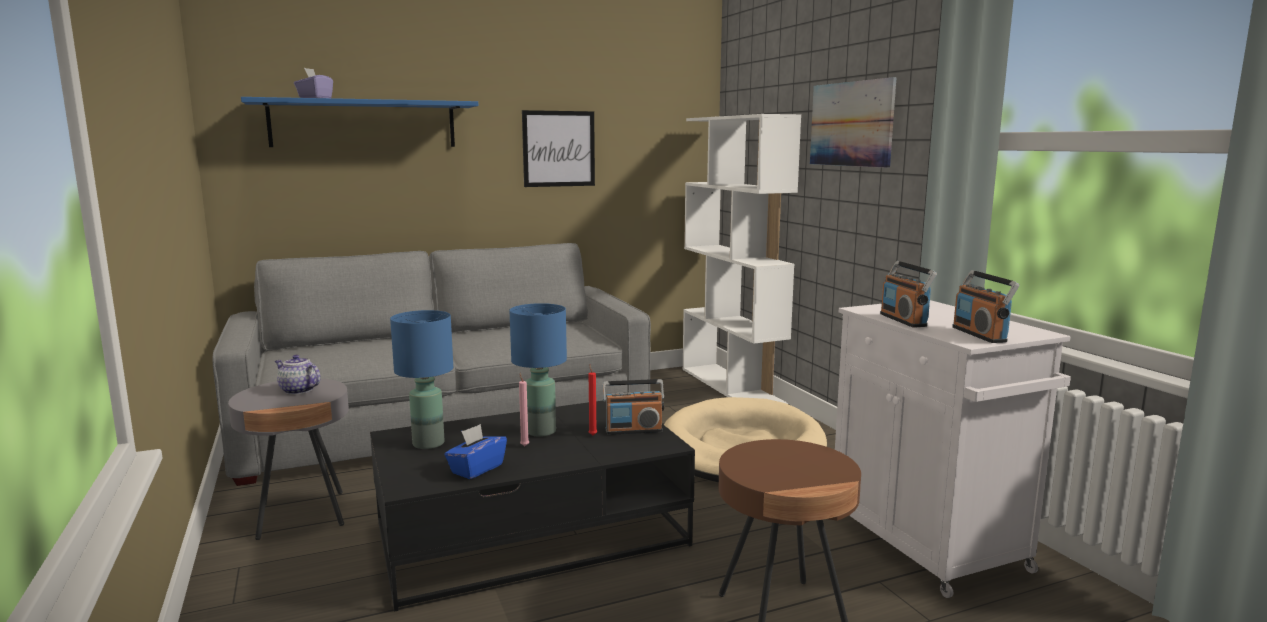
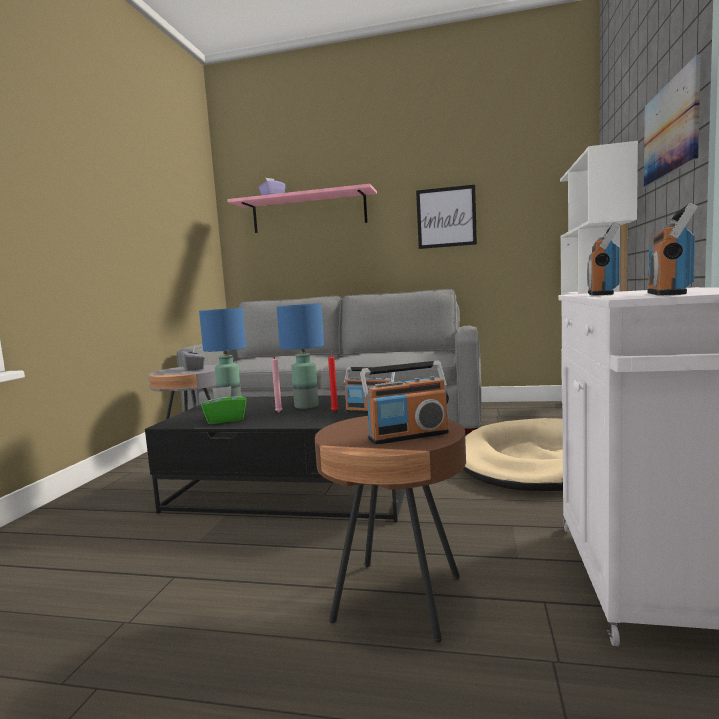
camera: 35 degrees right, 5 degrees down
blue shelf [241,97,478,147] -> pink shelf [227,184,377,233]
teapot [275,355,321,395] -> grey tissue box [181,345,205,371]
blue tissue box [444,424,507,479] -> green tissue box [201,386,246,424]
none -> radio [360,361,449,445]

